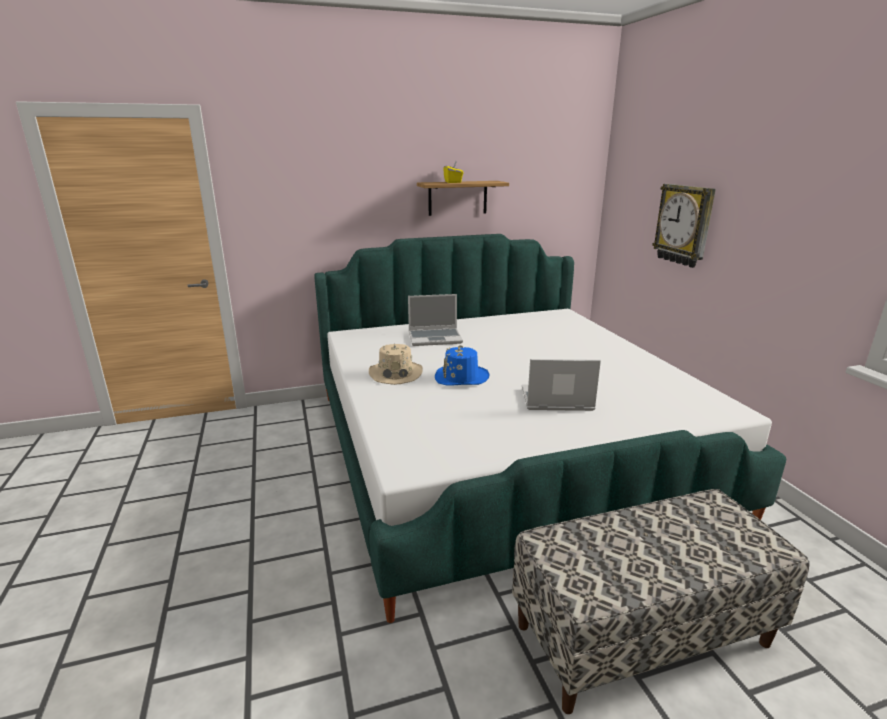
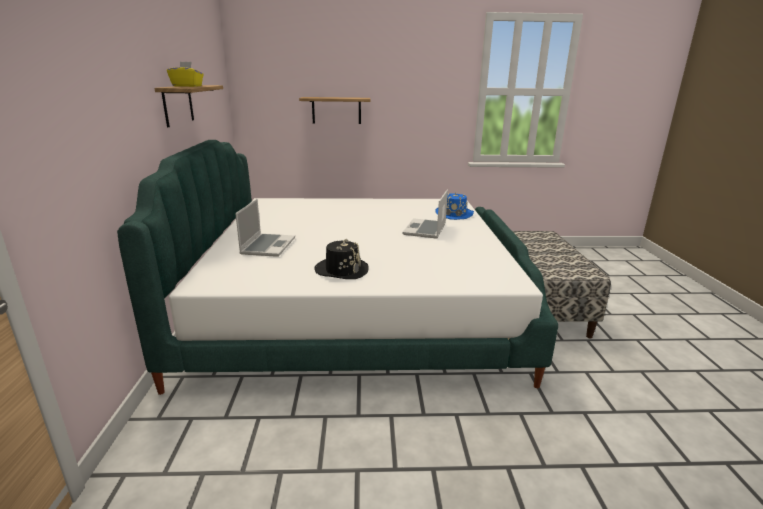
camera: 75 degrees left, 0 degrees up
beige hat [369,344,423,385] -> black hat [314,239,369,279]
blue hat [435,345,490,385] -> blue hat moved to [435,193,474,220]
wall clock [652,184,716,268] -> shelf [299,97,371,124]

